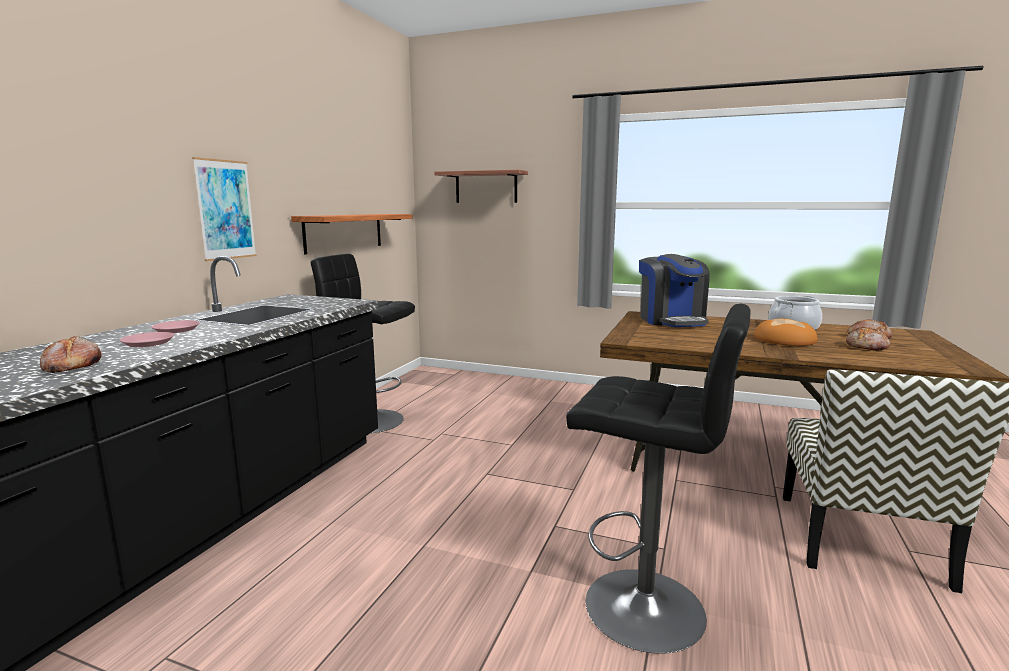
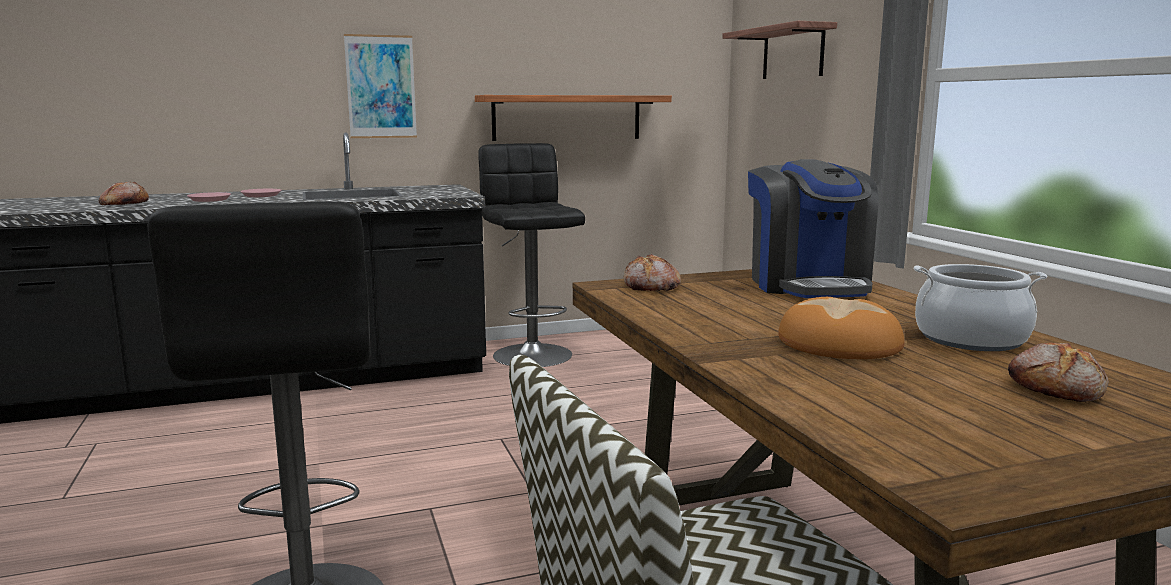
camera: 50 degrees right, 0 degrees up
coffee machine [639,254,709,327] -> coffee machine turned 45 degrees counterclockwise [748,159,878,298]
bread [846,326,891,351] -> bread moved to [624,254,681,291]

